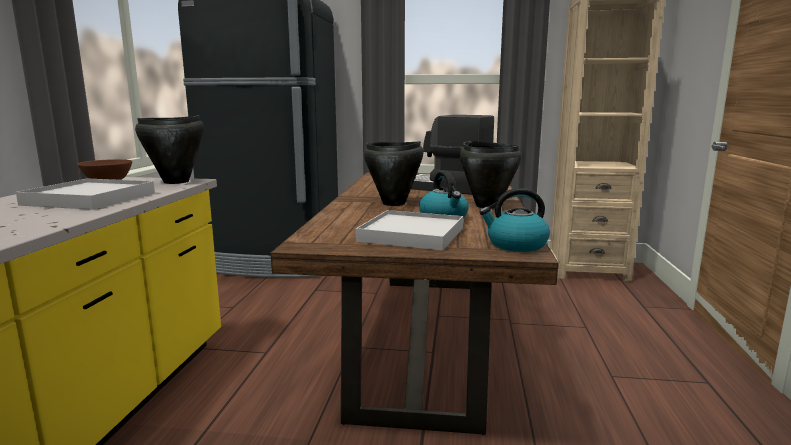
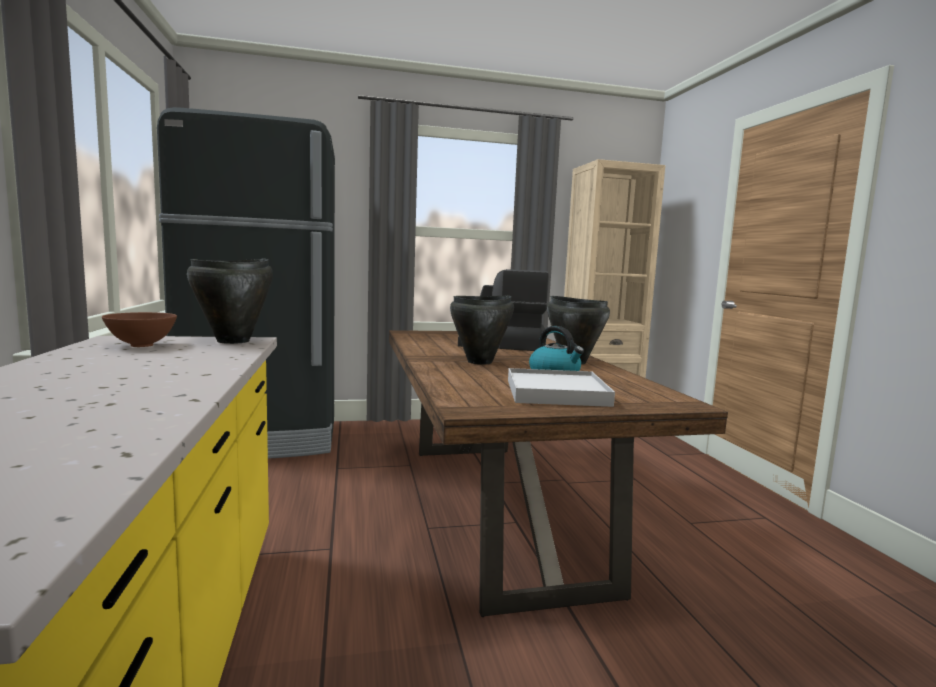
camera: 20 degrees left, 5 degrees down
white tray [16,179,155,210] -> none
kettle [480,188,550,252] -> none

